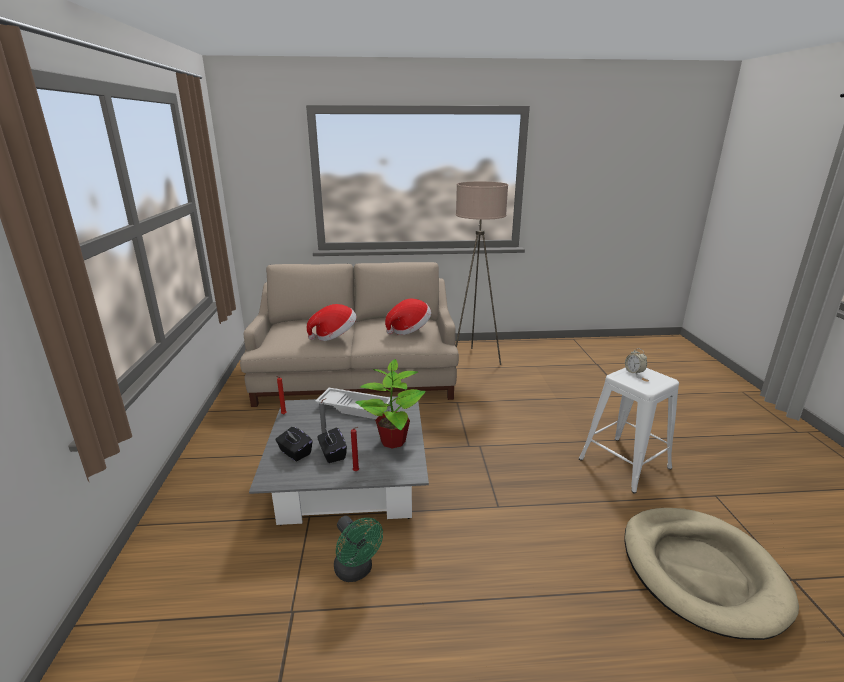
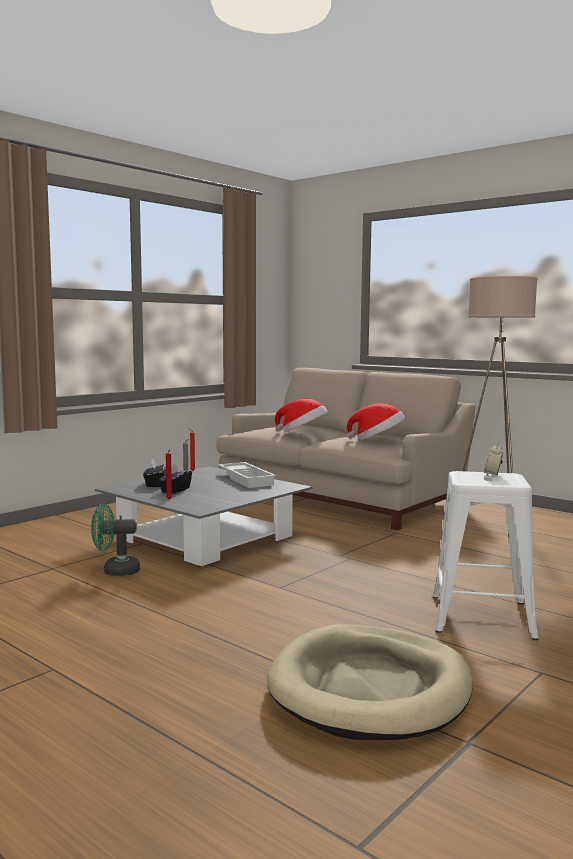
camera: 45 degrees right, 15 degrees down
green fan [334,516,383,582] -> green fan turned 75 degrees clockwise [91,504,140,576]
potted plant [356,359,426,449] -> none

